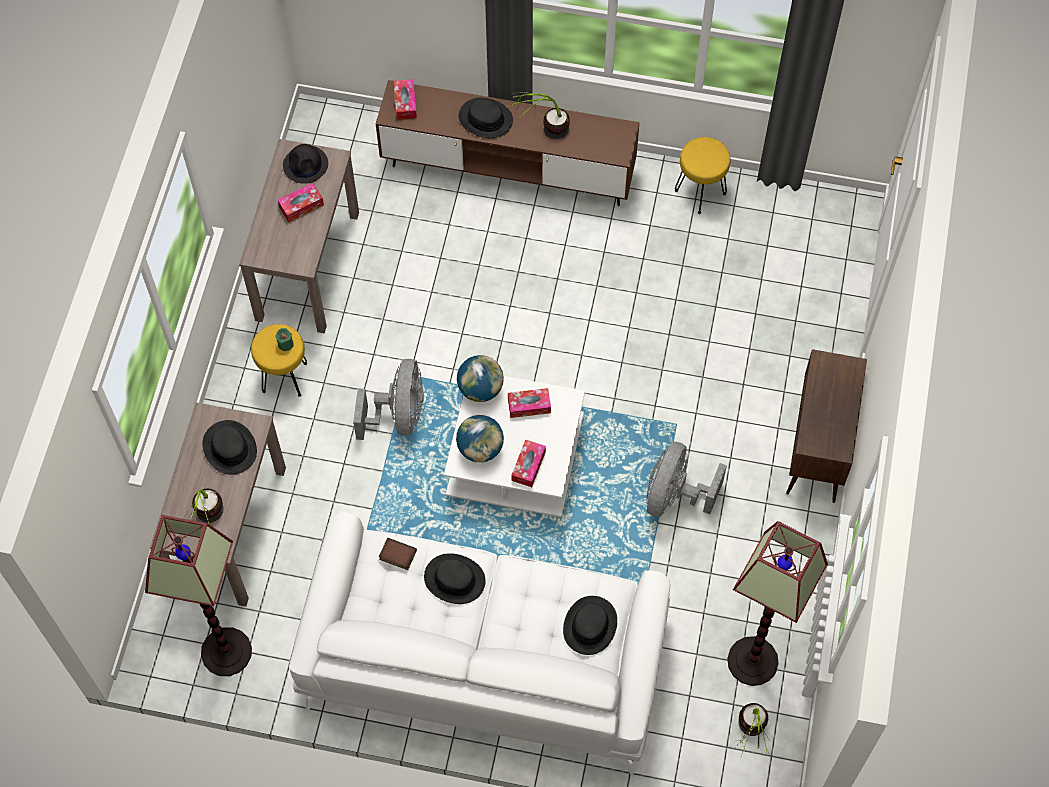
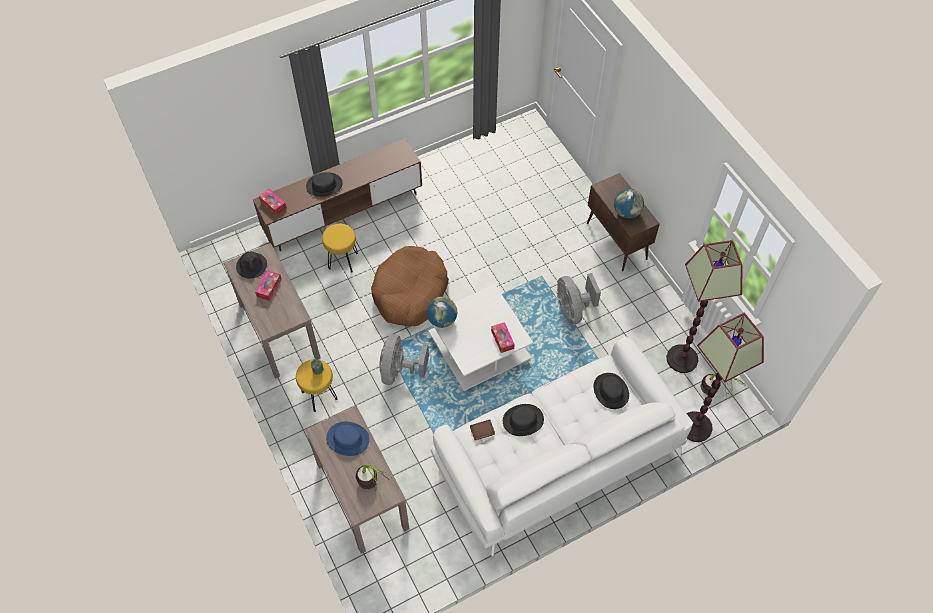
camera: 40 degrees left, 5 degrees down
floor lamp [145,515,252,676] -> floor lamp moved to [686,313,764,442]
black hat [203,420,257,475] -> blue hat [326,422,369,456]
grey fan [353,359,424,440] -> grey fan turned 135 degrees counterclockwise [379,334,429,385]
globe [456,415,504,463] -> globe moved to [614,189,644,219]
potted plant [507,92,570,139] -> none
tissue box [508,388,551,418] -> none
yellow stool [675,137,731,214] -> yellow stool moved to [322,224,358,273]
none -> brown dog bed [371,246,449,326]

